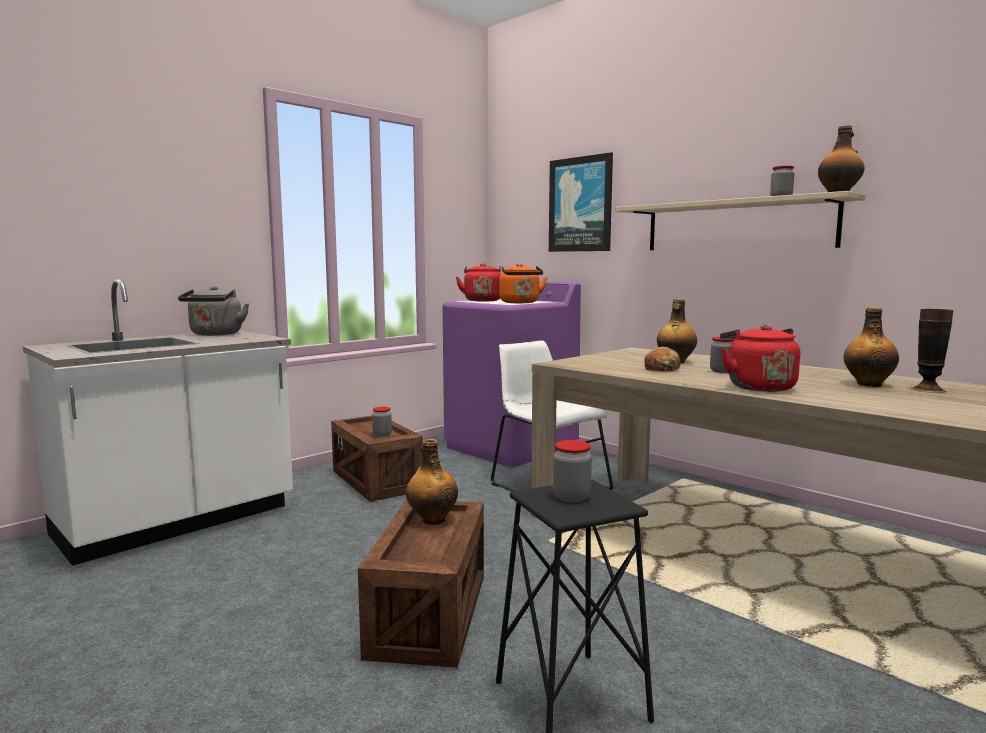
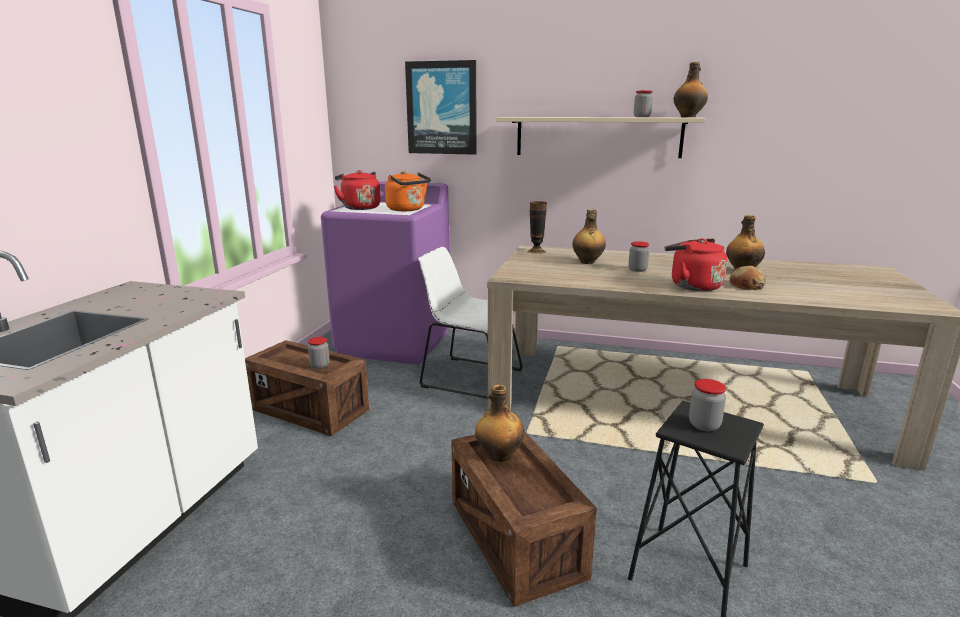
camera: 30 degrees left, 10 degrees up
grey kettle [178,286,249,336] -> none
bread [645,347,681,372] -> bread moved to [729,266,766,290]
vase [910,309,953,393] -> vase moved to [528,201,547,254]

